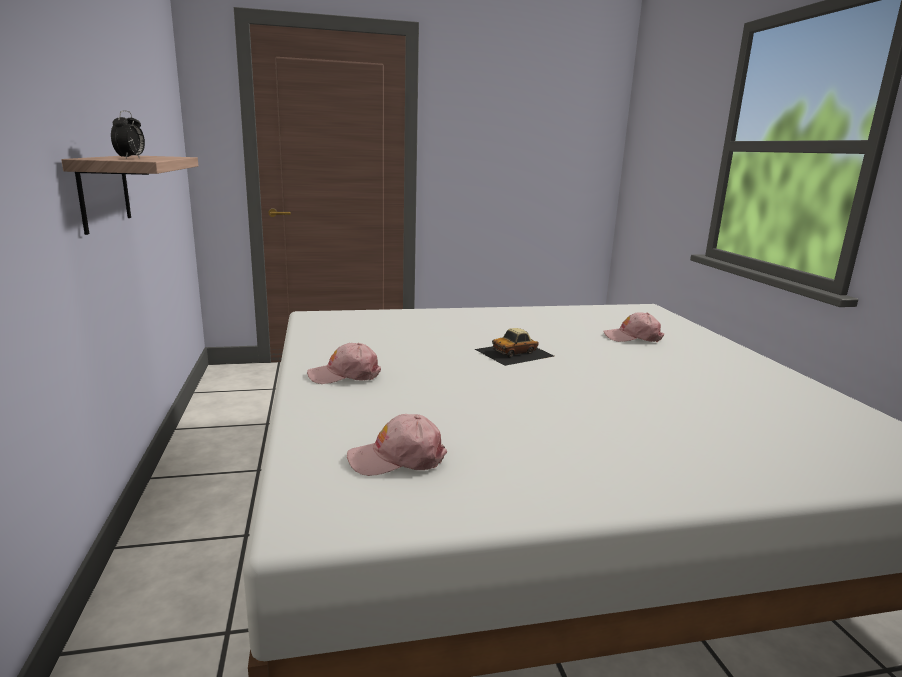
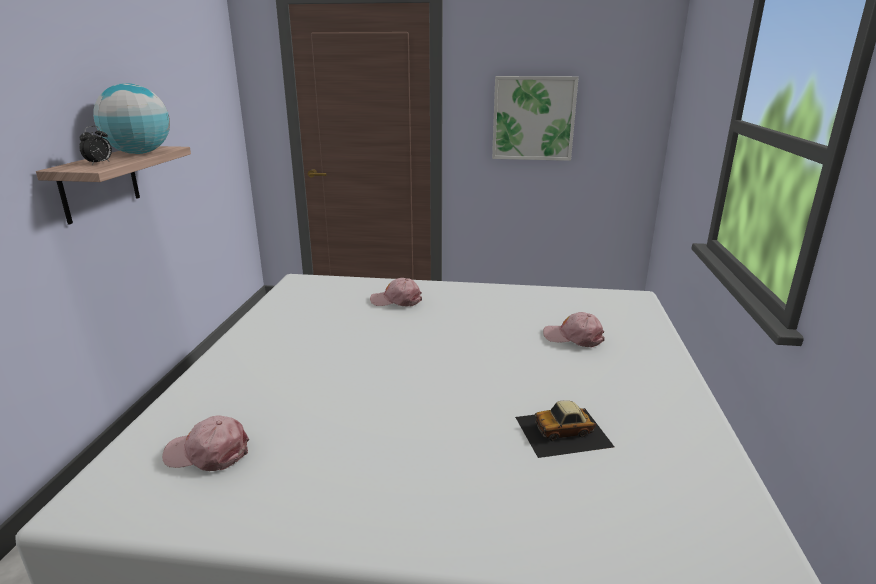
camera: 20 degrees right, 5 degrees up
pink cap [307,343,381,384] -> pink cap moved to [370,278,422,307]
toy car [475,328,554,366] -> toy car moved to [515,400,614,458]
none -> globe [93,83,170,154]
none -> picture [492,76,579,161]

